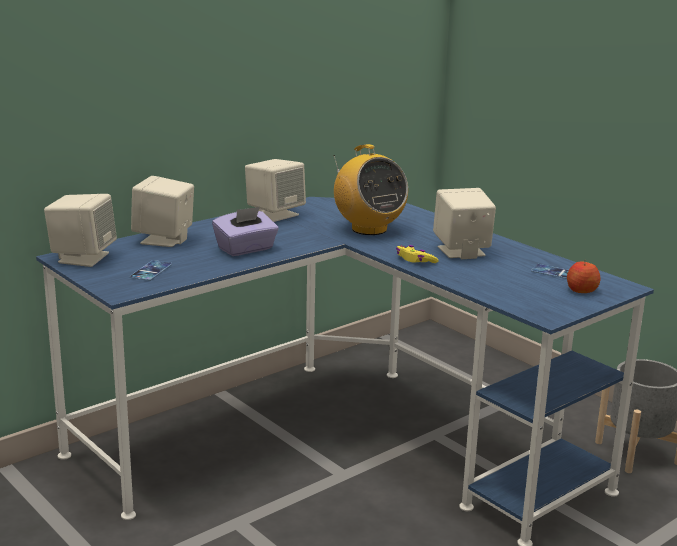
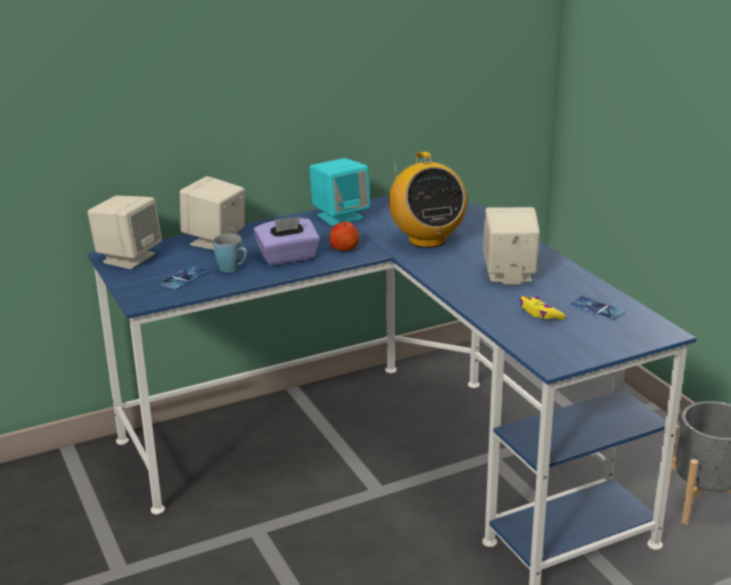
camera: 15 degrees right, 5 degrees up
beige speaker [245,159,306,222] -> turquoise speaker [309,158,370,226]
yellow game controller [396,245,439,263] -> yellow game controller moved to [519,296,566,320]
apple [567,261,600,293] -> apple moved to [329,222,359,251]
none -> blue mug [213,234,247,272]

